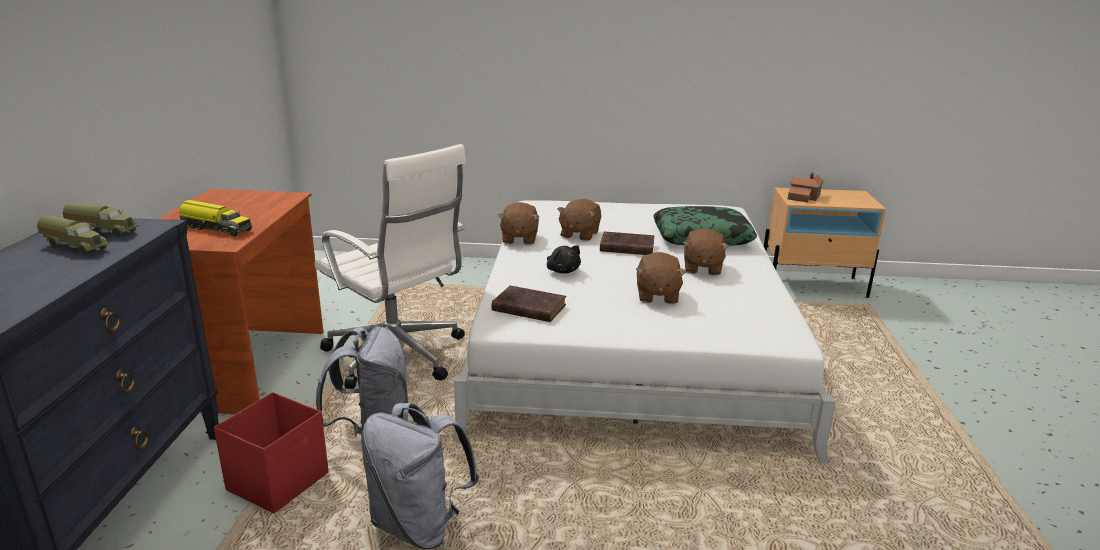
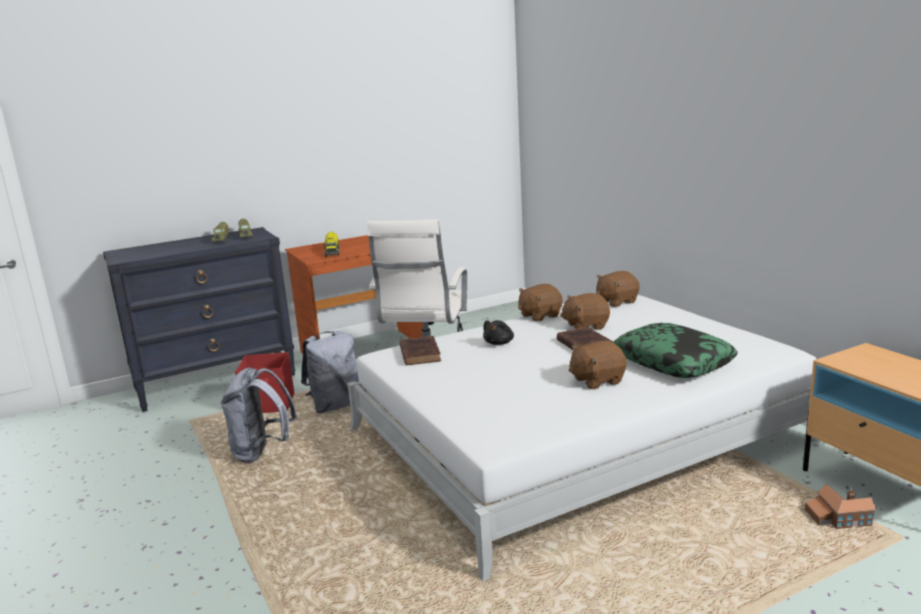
camera: 60 degrees right, 5 degrees down
brown plush toy [636,252,686,304] -> brown plush toy moved to [596,271,640,307]
toy house [788,172,823,202] -> toy house moved to [805,484,876,529]

